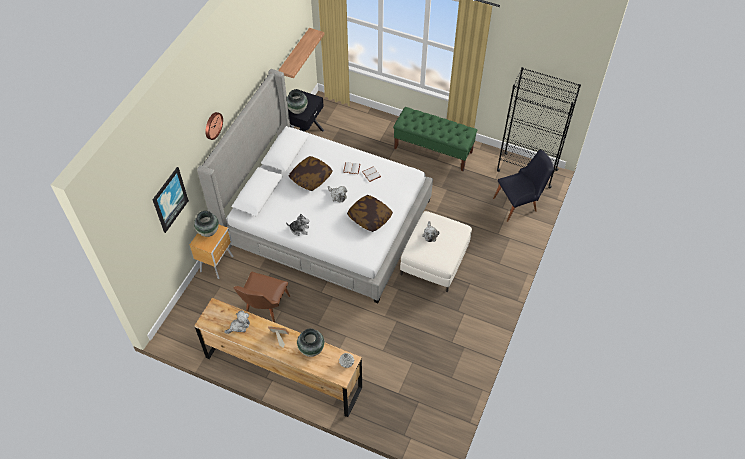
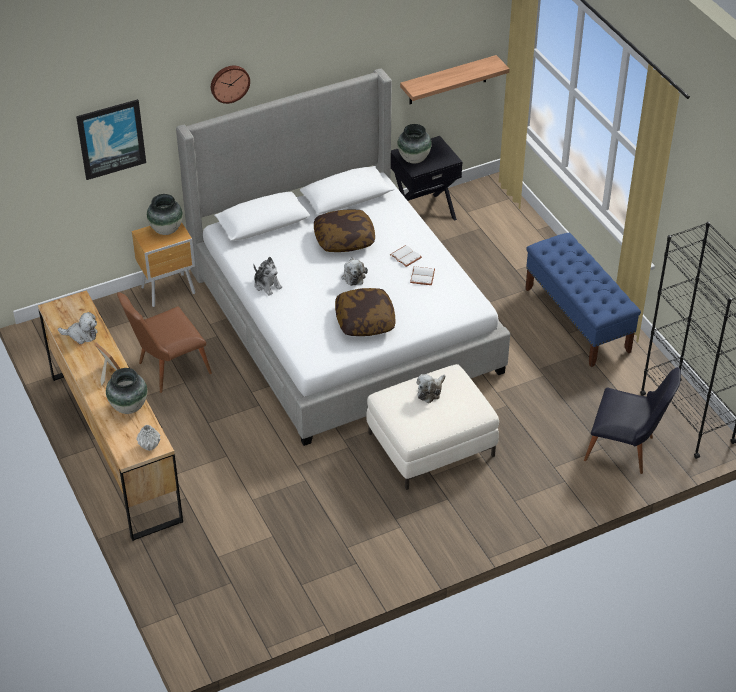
camera: 40 degrees right, 10 degrees down
green bench [393,107,477,171] -> blue bench [525,232,641,367]

